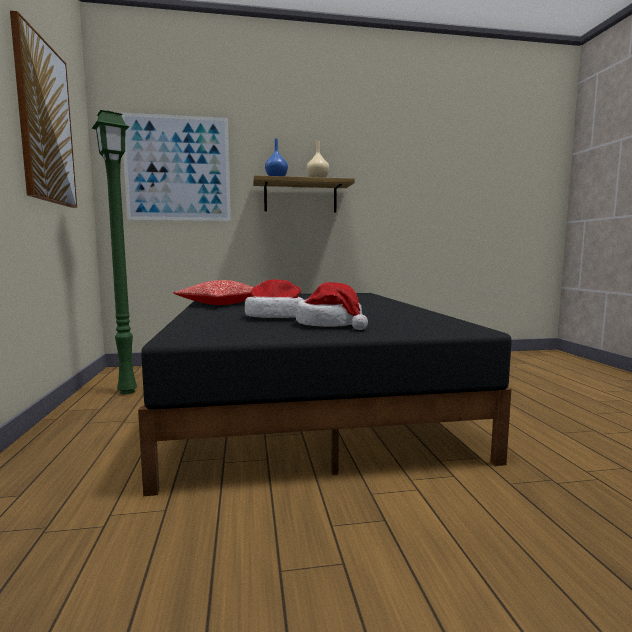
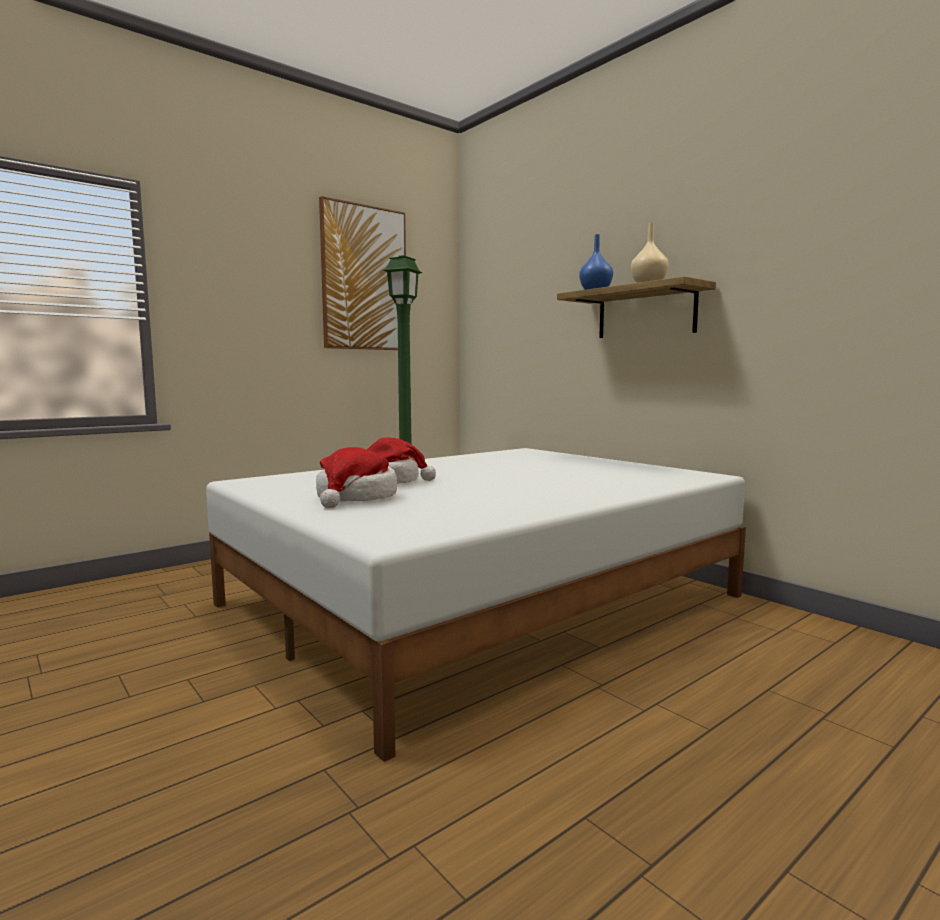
camera: 60 degrees right, 0 degrees up
picture [121,113,231,221] -> none
black bed [138,293,512,496] -> white bed [206,448,746,762]
pillow [173,280,253,305] -> none

